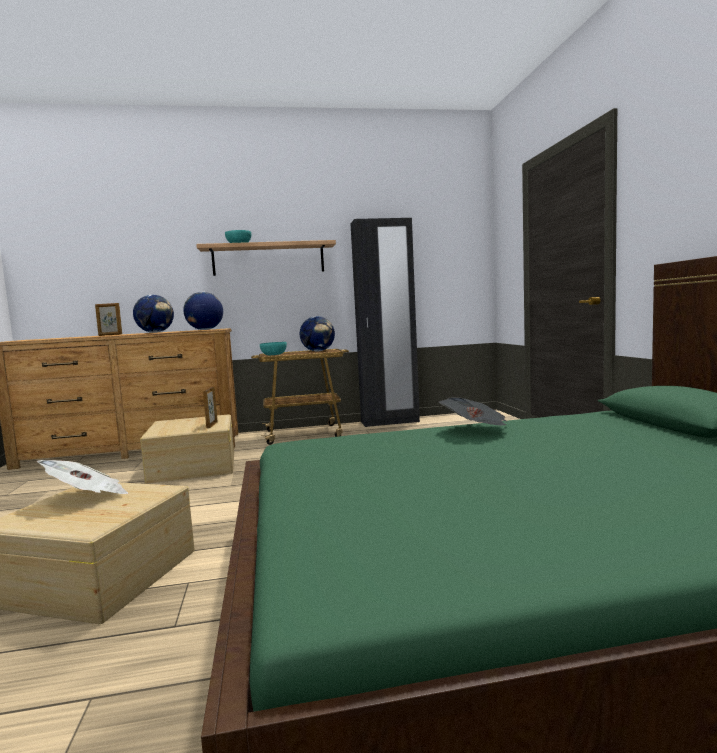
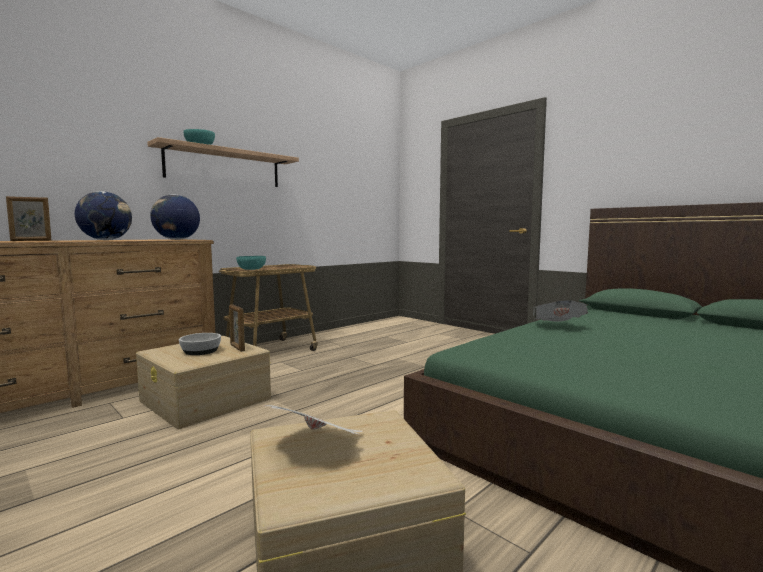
camera: 35 degrees left, 0 degrees up
globe [300,316,335,352] -> none
black wardrobe [350,218,420,427] -> none
none -> bowl [179,333,221,355]

